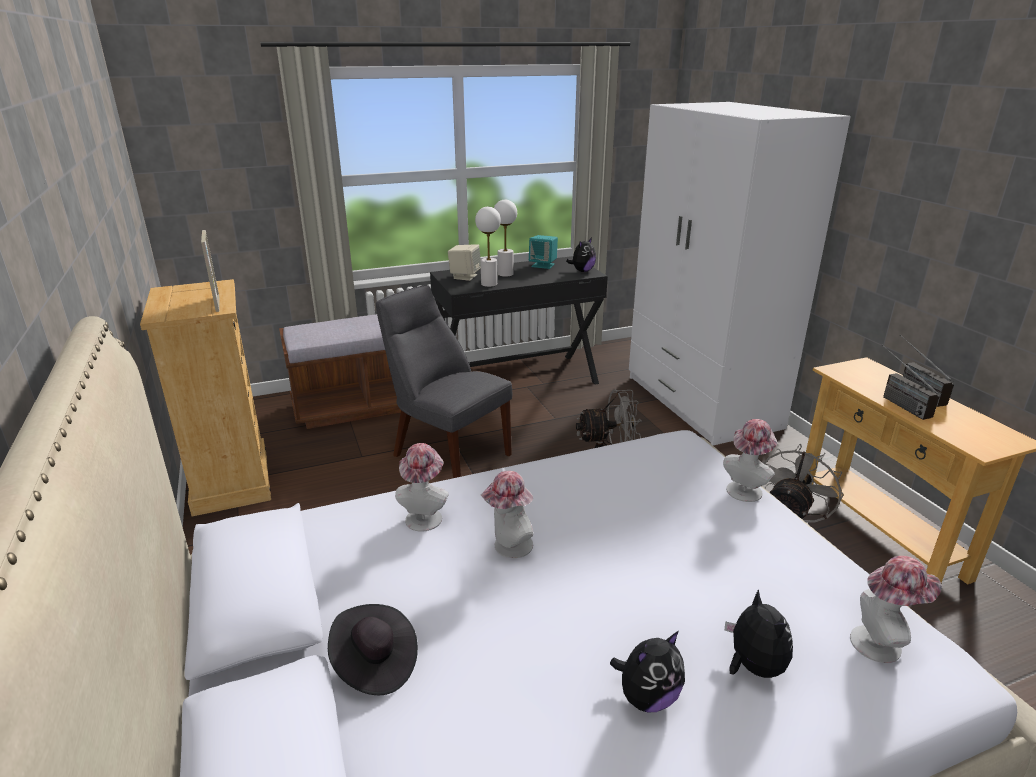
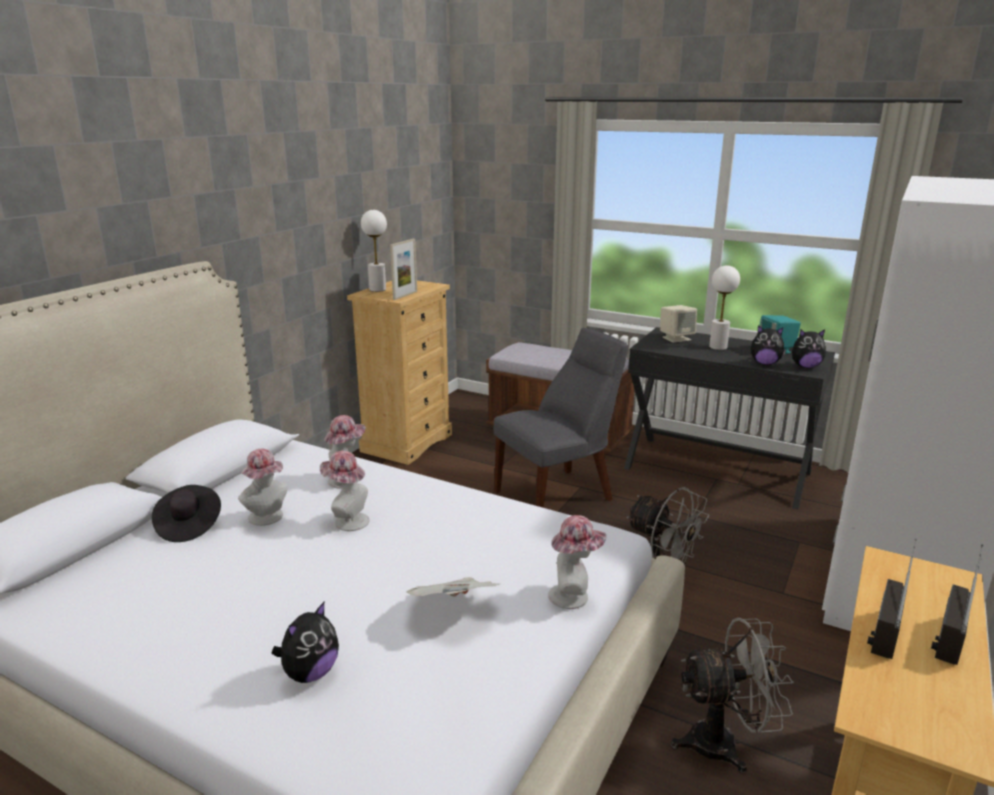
camera: 50 degrees right, 5 degrees down
grey chair [376,285,512,478] -> grey chair turned 60 degrees clockwise [494,328,628,508]
white table lamp [475,207,501,287] -> white table lamp moved to [361,210,387,292]
plush toy [610,631,685,713] -> plush toy moved to [751,325,786,365]
hat [850,556,942,663] -> hat moved to [238,449,287,526]
none -> newspaper [406,577,499,597]

